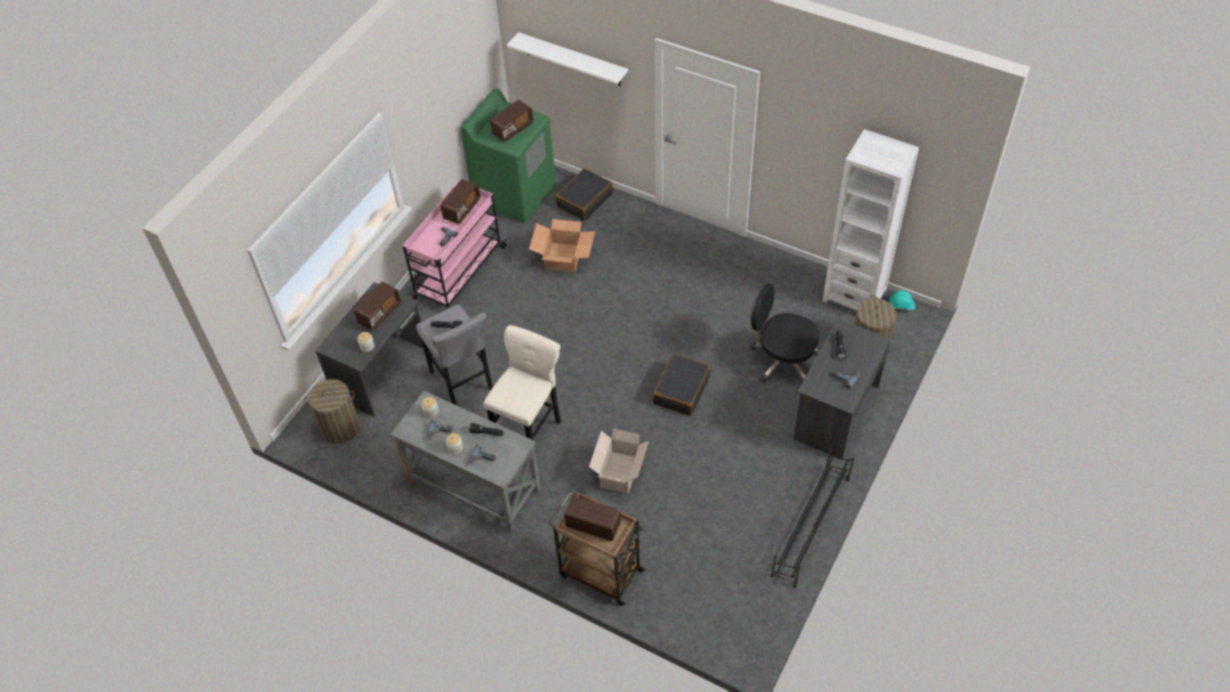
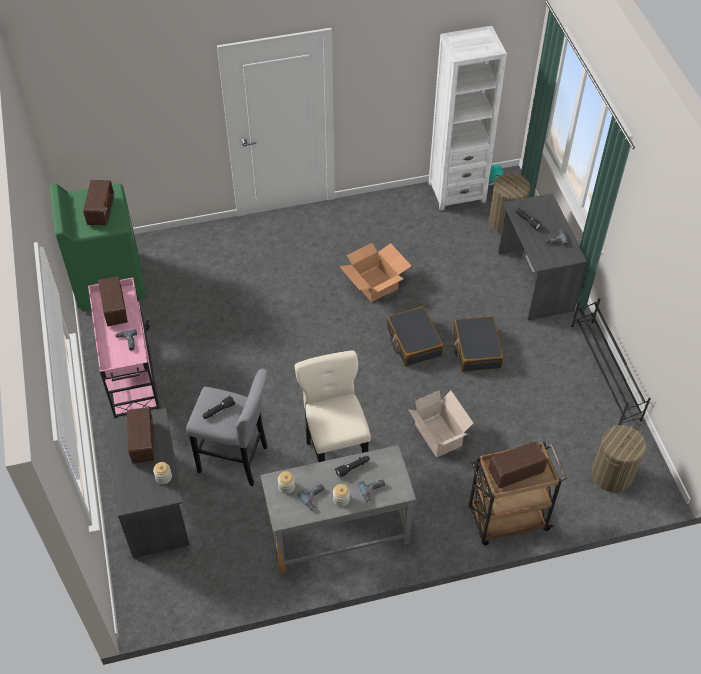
camera: 45 degrees left, 0 degrees up
laundry basket [304,379,360,444] -> laundry basket moved to [592,425,646,492]
white shelf [507,32,628,86] -> none
cardboard box [529,219,595,272] -> cardboard box moved to [339,243,411,302]
black suitcase [556,168,613,221] -> black suitcase moved to [453,316,504,372]
black office chair [749,283,821,384] -> none

